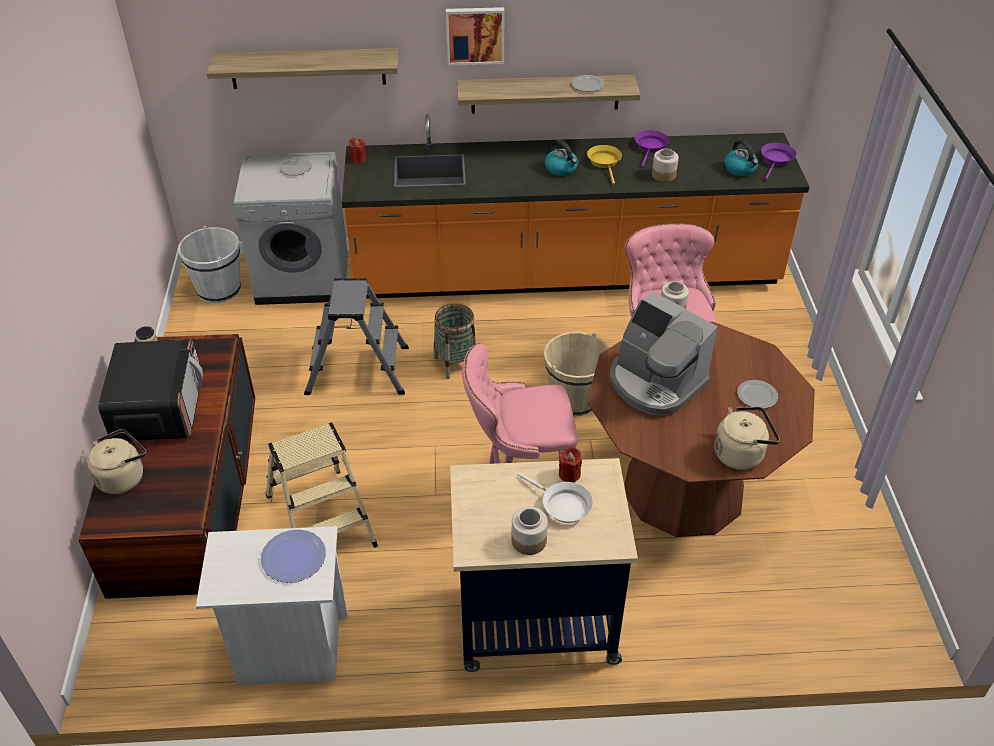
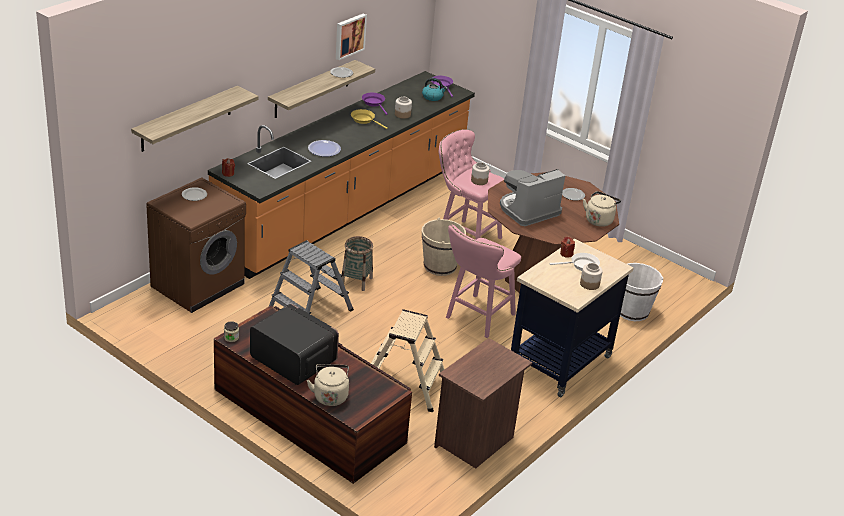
camera: 50 degrees left, 10 degrees down
white bucket [178,226,241,303] -> white bucket moved to [620,263,663,321]
white nightstand [196,526,348,685] -> brown nightstand [434,338,532,468]
white washing machine [233,152,348,305] -> brown washing machine [146,177,246,313]
plate [261,529,326,583] -> plate moved to [308,140,341,157]
picture [446,7,504,66] -> picture moved to [336,13,367,60]
kettle [545,139,578,176] -> none
coffee machine [610,292,717,416] -> coffee machine turned 150 degrees clockwise [500,169,566,226]

